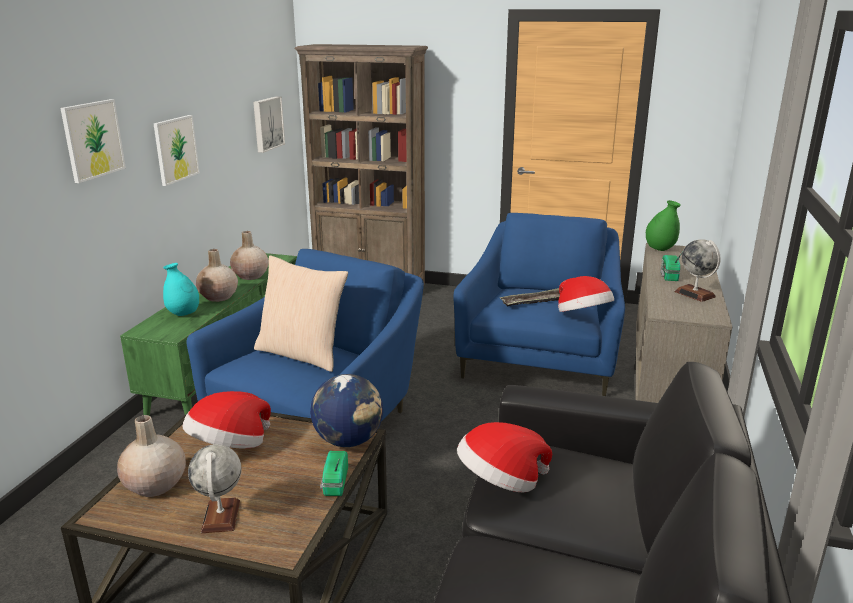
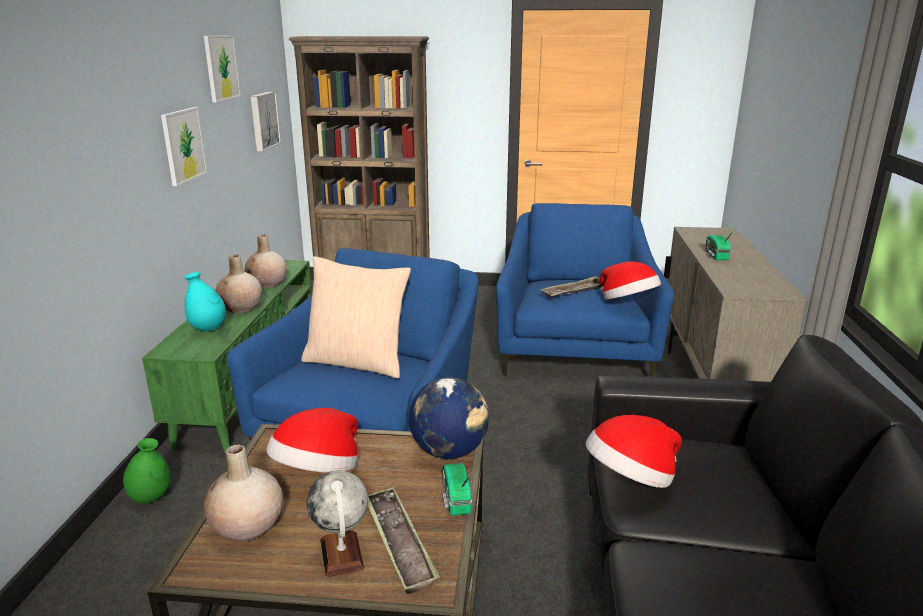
camera: 10 degrees left, 0 degrees up
picture [61,99,126,183] -> picture moved to [204,35,241,102]
green vase [646,200,681,251] -> green vase moved to [123,438,171,504]
globe [674,239,720,302] -> none
none -> tray [368,487,440,594]

